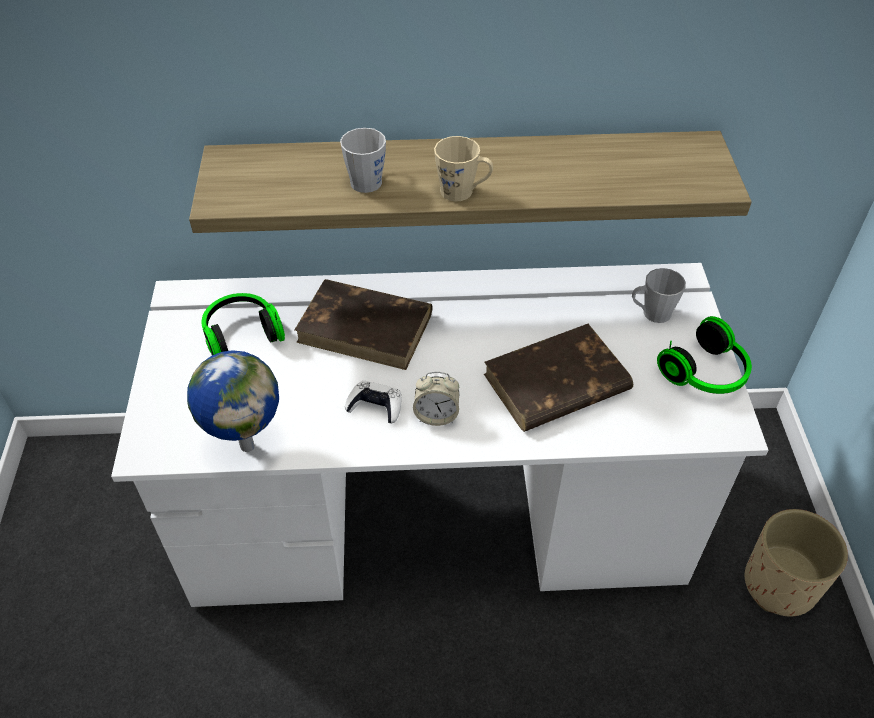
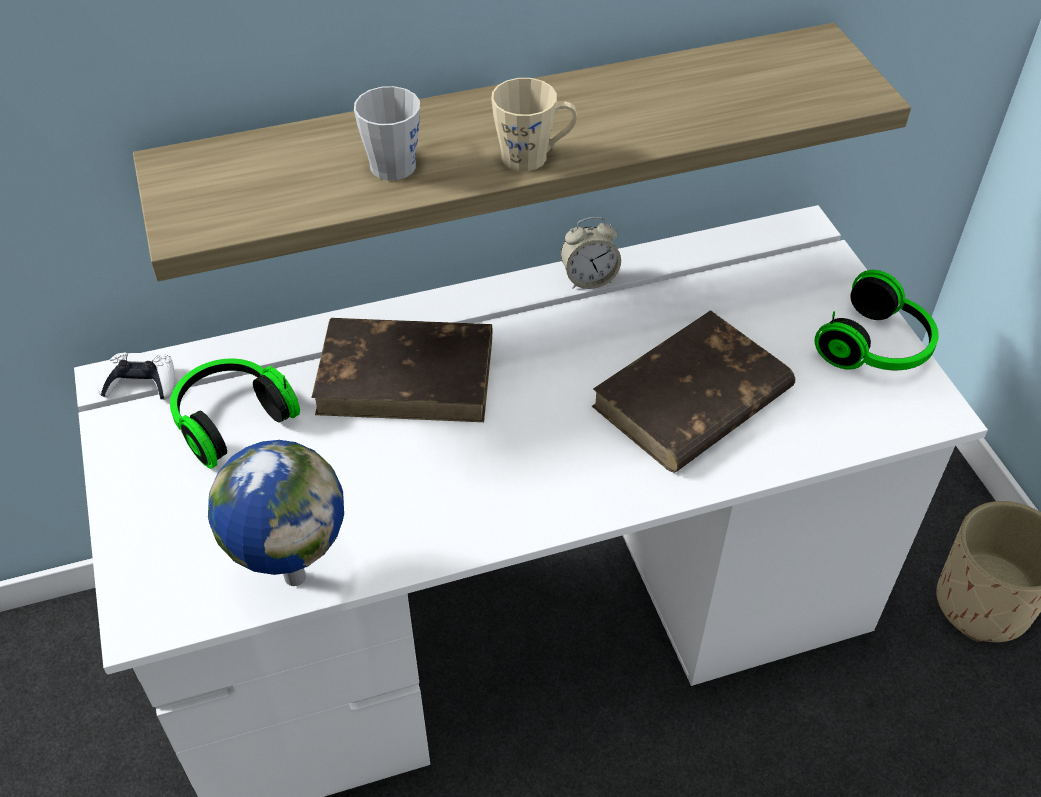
camera: 15 degrees left, 0 degrees up
white game controller [345,381,402,424] -> white game controller moved to [98,353,174,400]
alarm clock [413,372,459,426] -> alarm clock moved to [561,217,621,289]
grey mug [632,268,686,323] -> none

